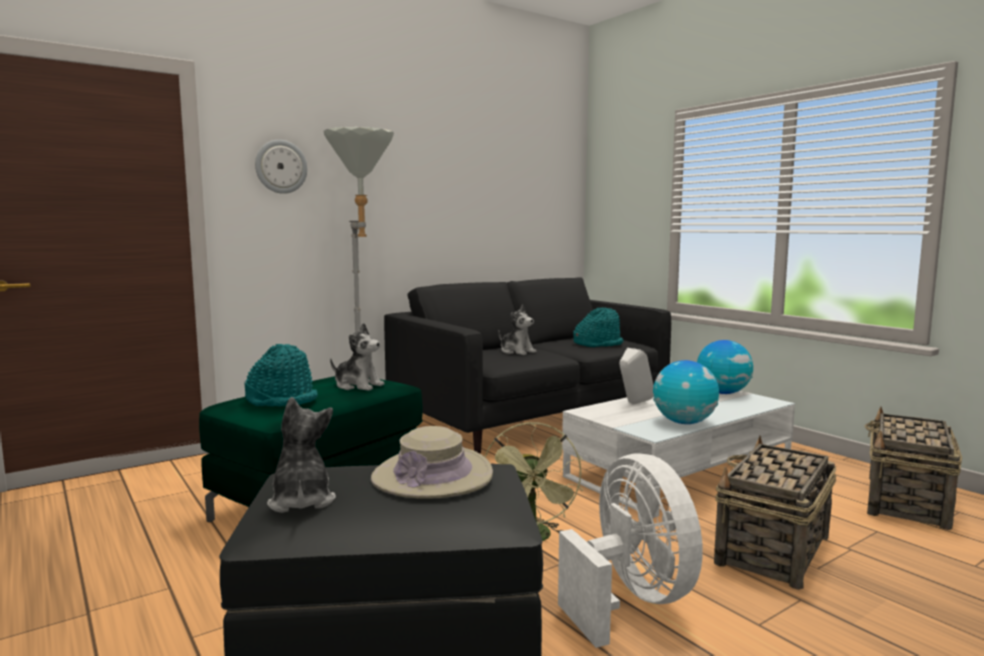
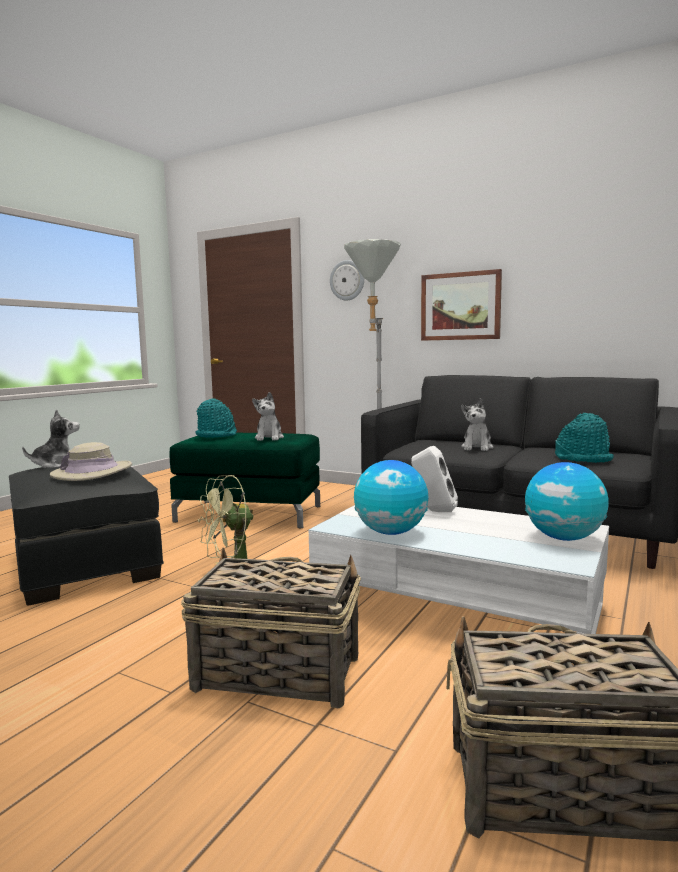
camera: 65 degrees right, 0 degrees up
white fan [558,453,703,648] -> none
none -> picture [421,269,502,341]

